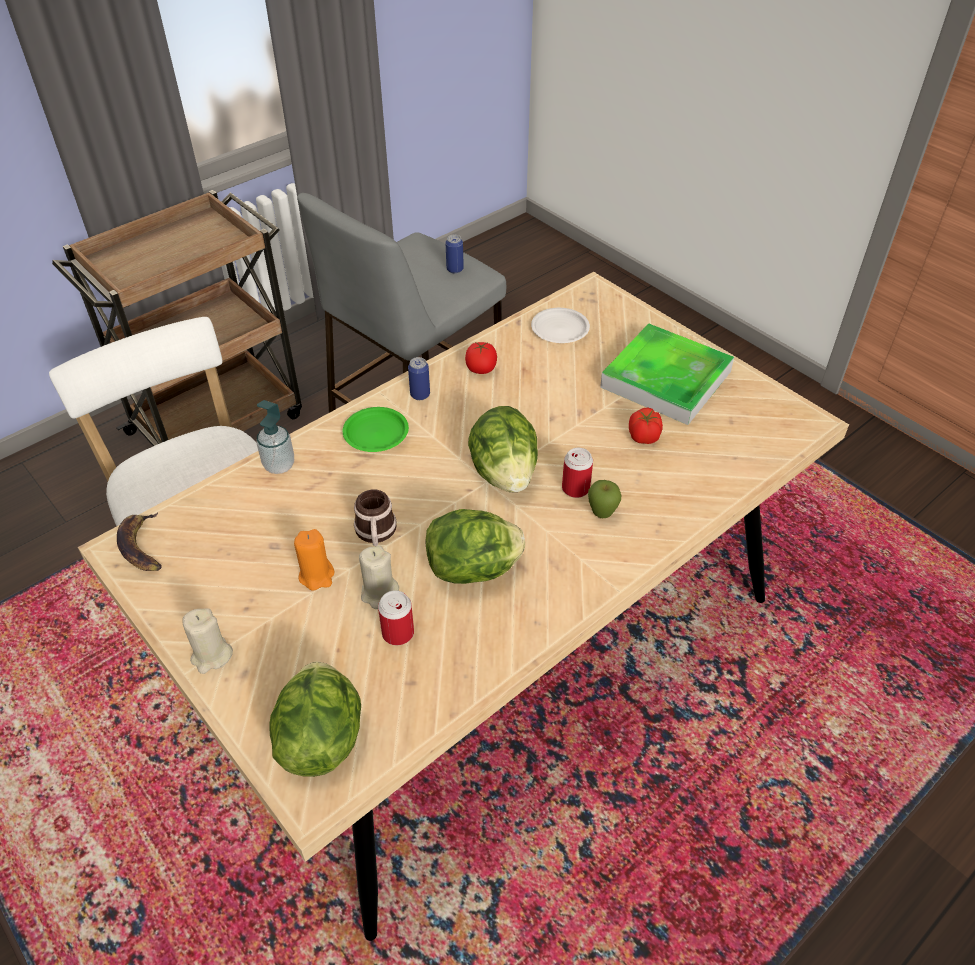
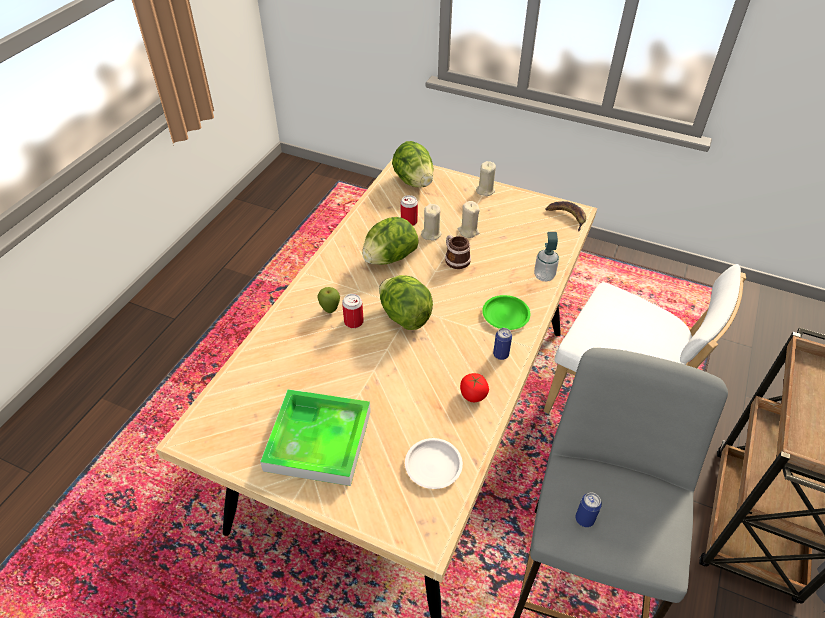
camera: 155 degrees right, 0 degrees up
orange candle [294,529,335,590] -> beige candle [458,201,480,238]
tomato [629,407,663,444] -> none

